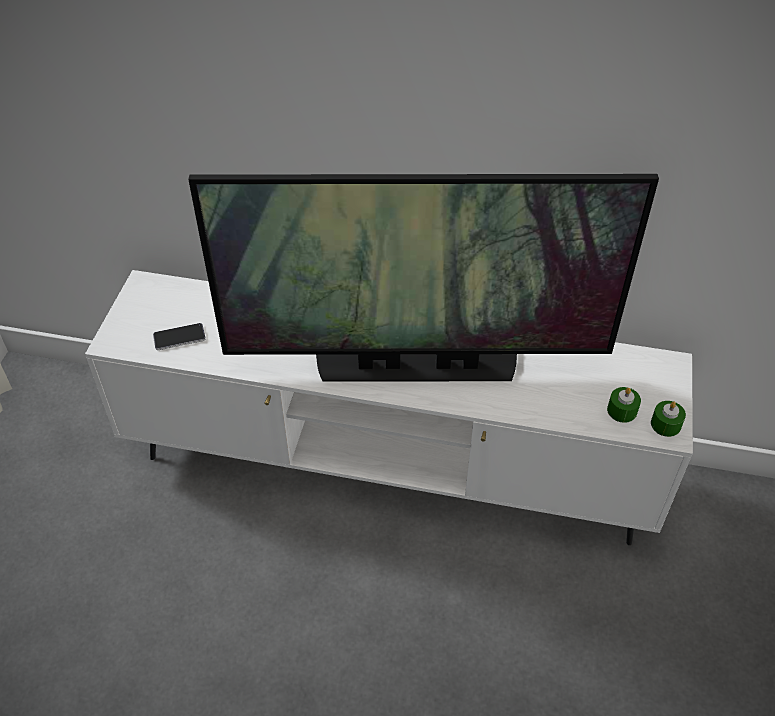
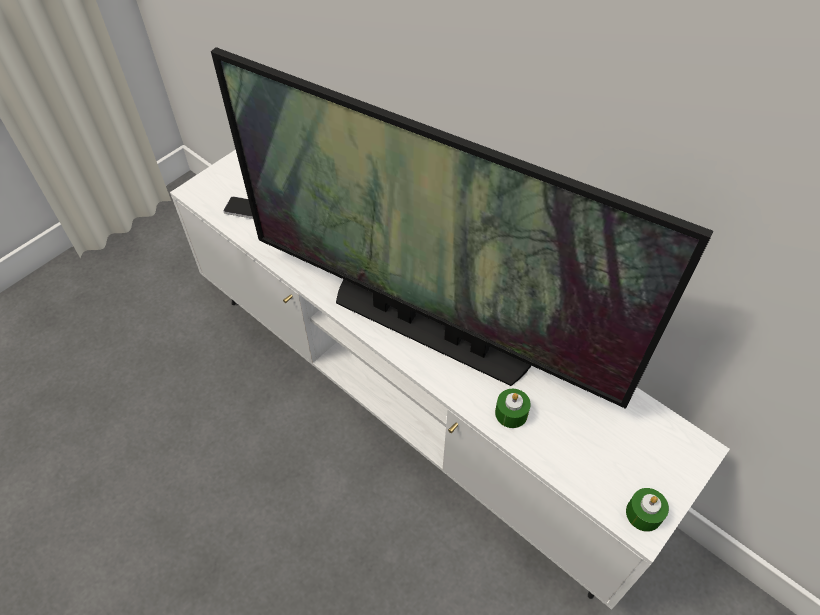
camera: 30 degrees right, 5 degrees up
green candle [607,387,641,423] -> green candle moved to [495,389,531,428]

